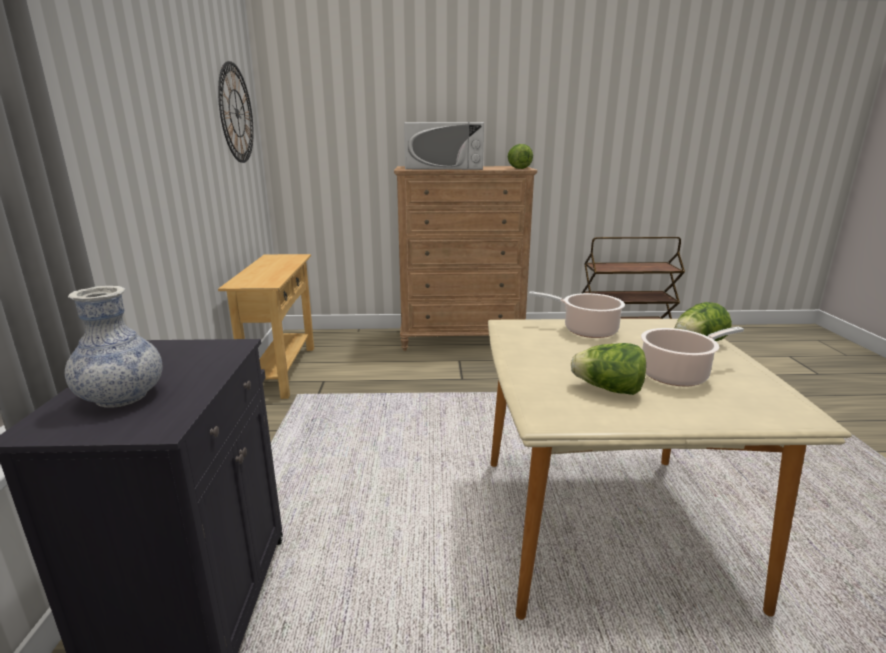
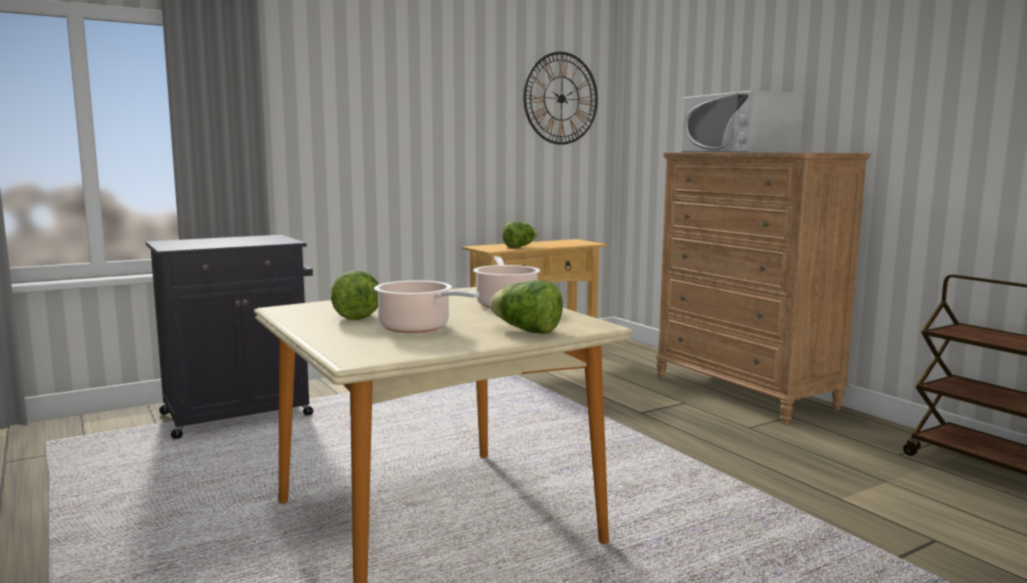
camera: 60 degrees right, 10 degrees down
vase [65,286,162,408] -> none
lettuce [508,144,533,169] -> lettuce moved to [502,221,537,248]

